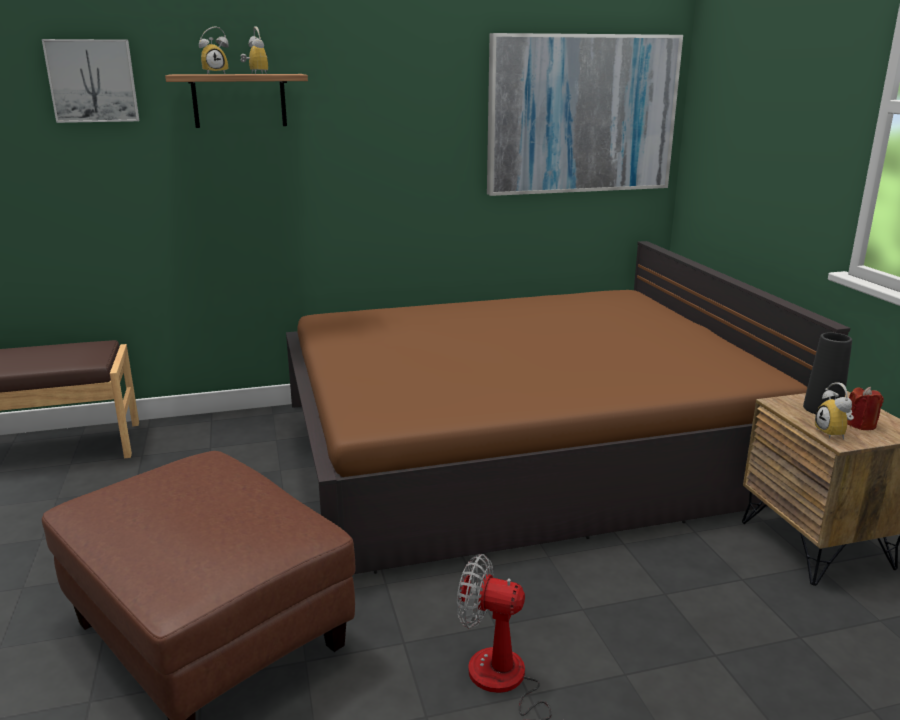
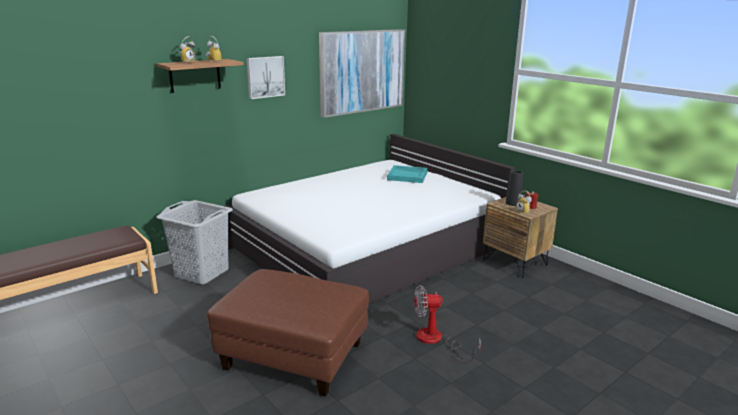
camera: 25 degrees left, 0 degrees up
picture [42,39,140,123] -> picture moved to [246,56,285,99]
brown bed [286,241,850,574] -> white bed [225,134,515,303]
none -> grey laundry basket [156,200,233,285]
none -> turquoise tray [387,165,428,183]

